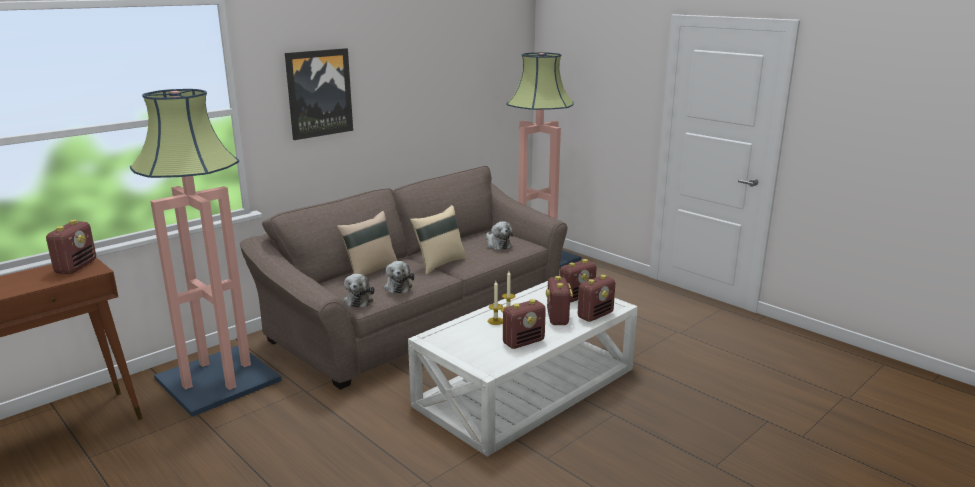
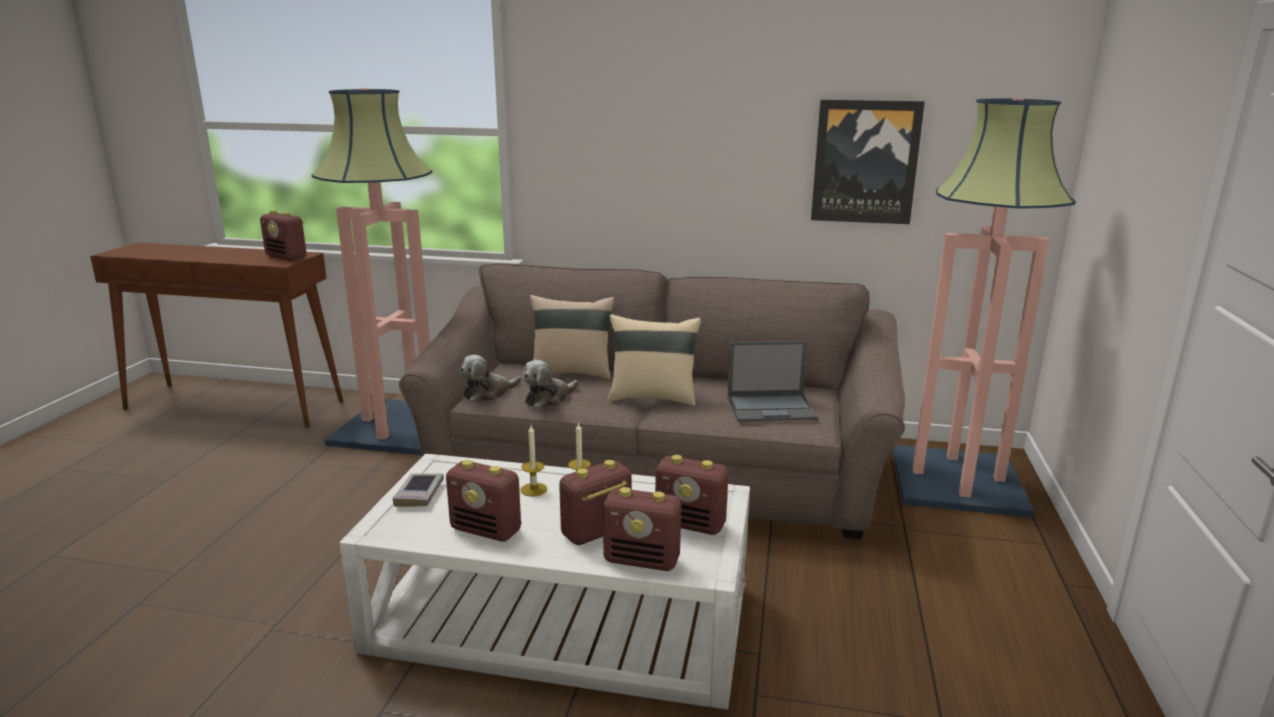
camera: 55 degrees right, 0 degrees up
radio [46,220,96,274] -> radio turned 60 degrees clockwise [260,210,306,260]
picture [285,48,353,140] -> picture moved to [811,100,925,224]
plush toy [486,221,513,250] -> laptop [727,341,818,422]
none -> book [392,474,444,507]

